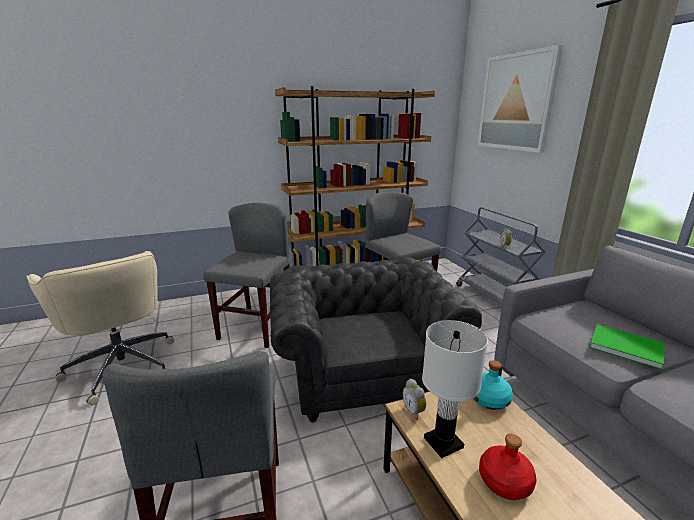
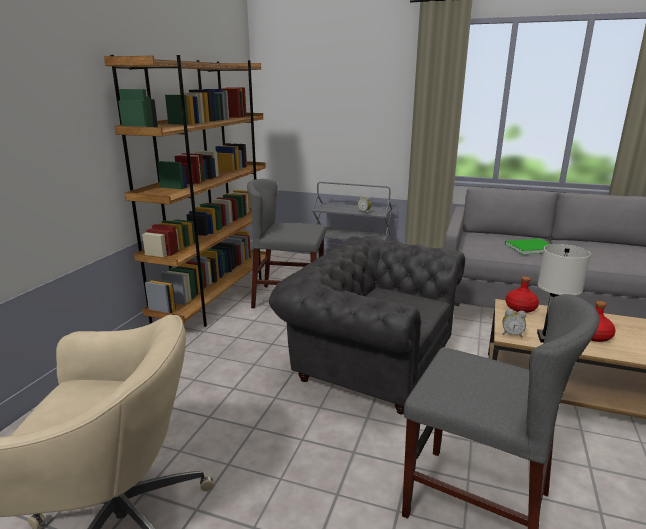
camera: 50 degrees left, 0 degrees up
grey chair [203,203,290,348] -> none
turquoise bottle [473,360,513,410] -> red bottle [506,276,539,313]
picture [477,45,563,153] -> none

